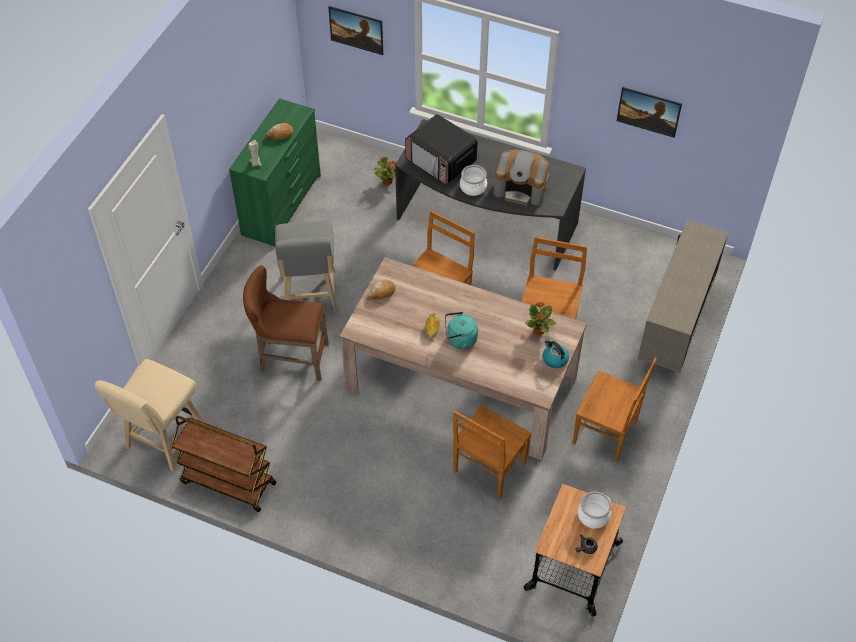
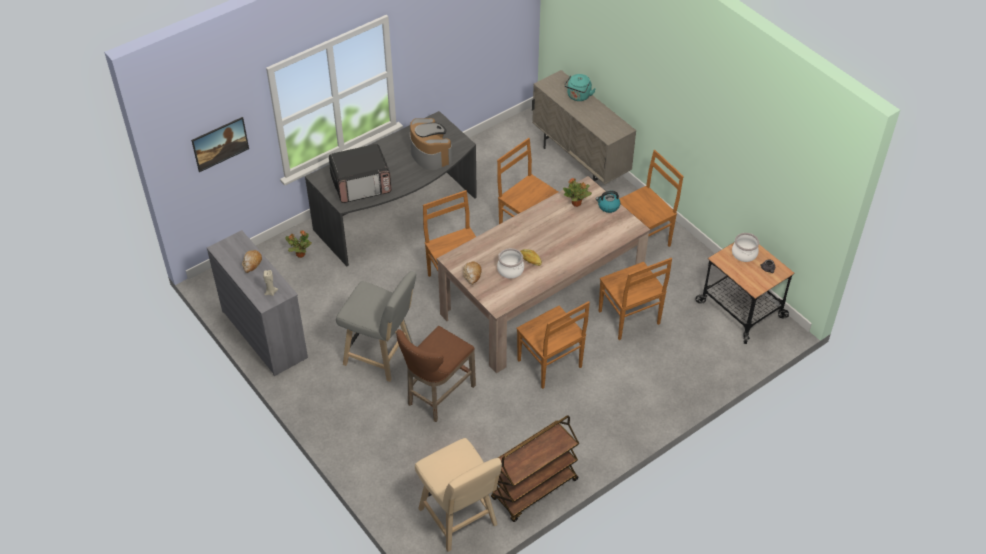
camera: 60 degrees left, 5 degrees down
green dresser [229,98,321,246] -> grey dresser [207,230,308,376]
turquoise kettle [445,312,478,349] -> turquoise kettle moved to [564,74,595,101]
cooking pot [460,165,487,196] -> cooking pot moved to [497,248,524,279]
coffee machine [493,150,549,206] -> coffee machine turned 75 degrees counterclockwise [410,118,452,170]
picture [617,87,682,138] -> none
none -> brown chair [516,301,590,389]

